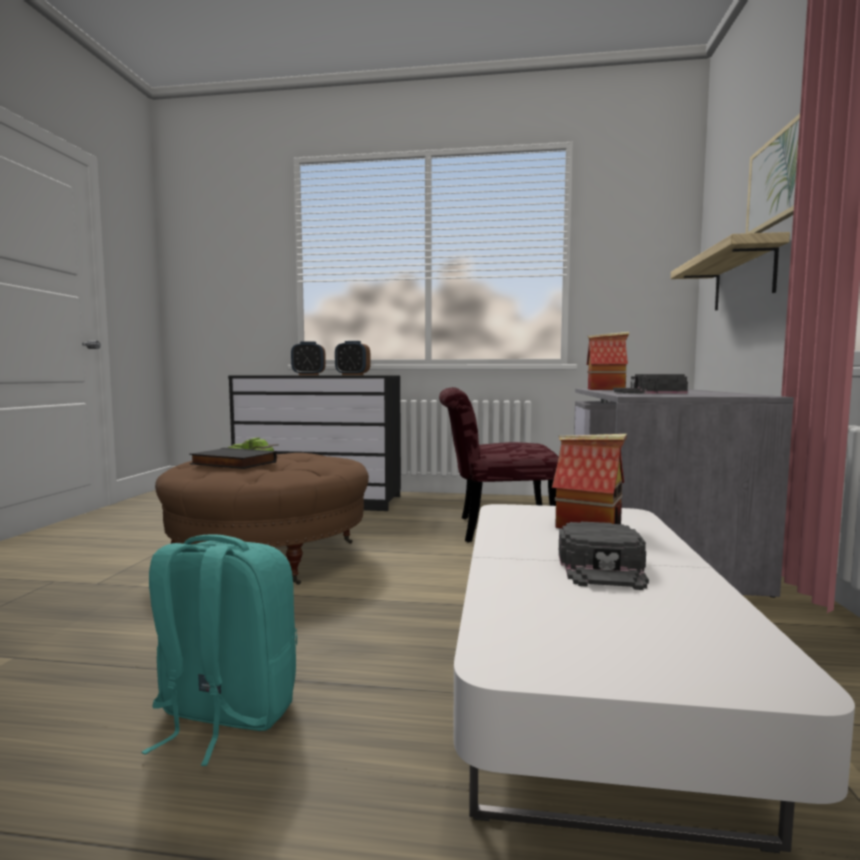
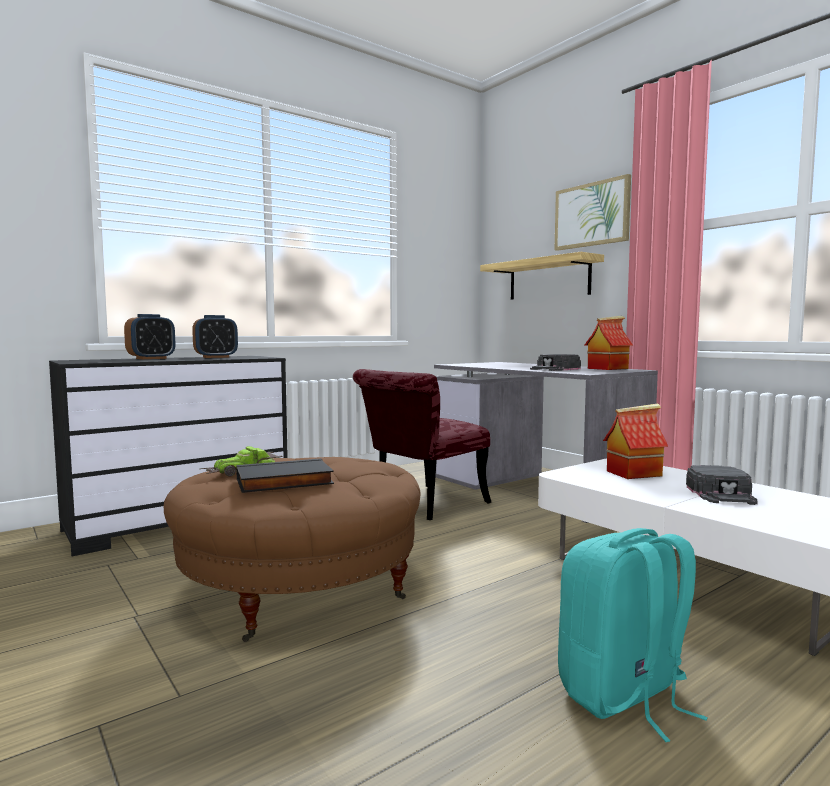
camera: 45 degrees left, 0 degrees up
black cap [559,522,649,590] -> black cap turned 45 degrees clockwise [686,465,758,505]
toy house [587,332,629,390] -> toy house moved to [585,316,633,370]

